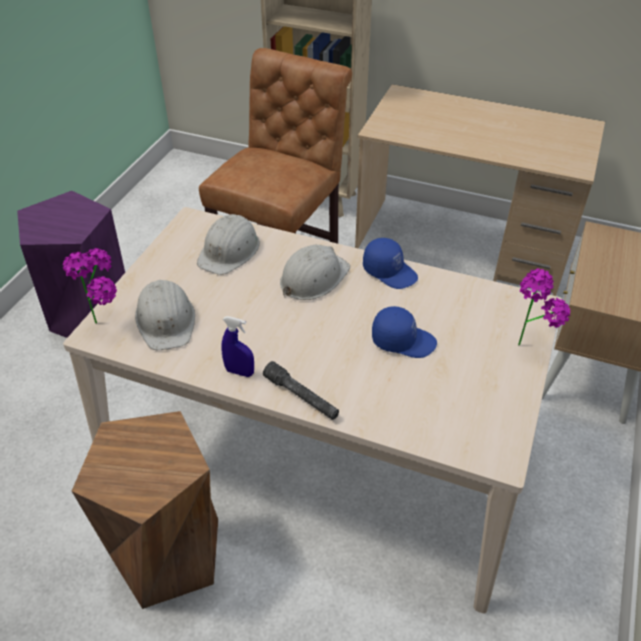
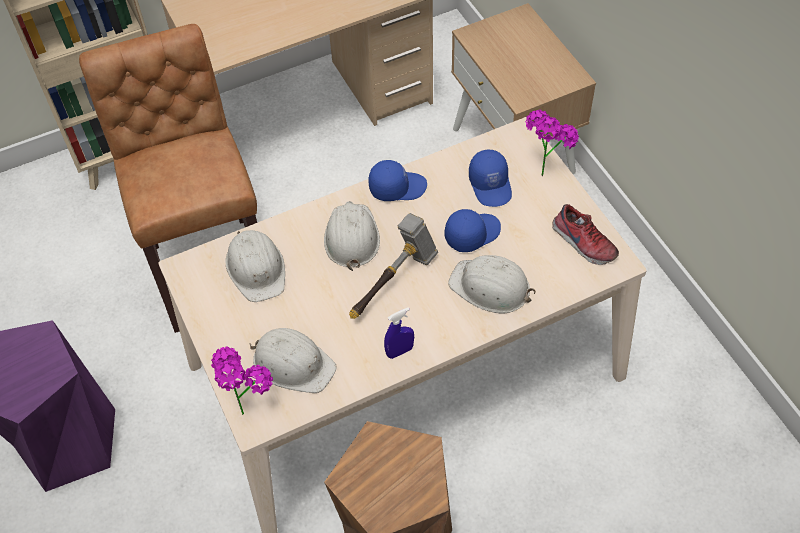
camera: 45 degrees left, 10 degrees up
grey flashlight [263,361,339,420] -> none
none -> hammer [349,213,438,319]
none -> white hard hat [448,255,536,313]
none -> blue cap [469,149,512,207]
none -> shoe [552,204,619,265]

